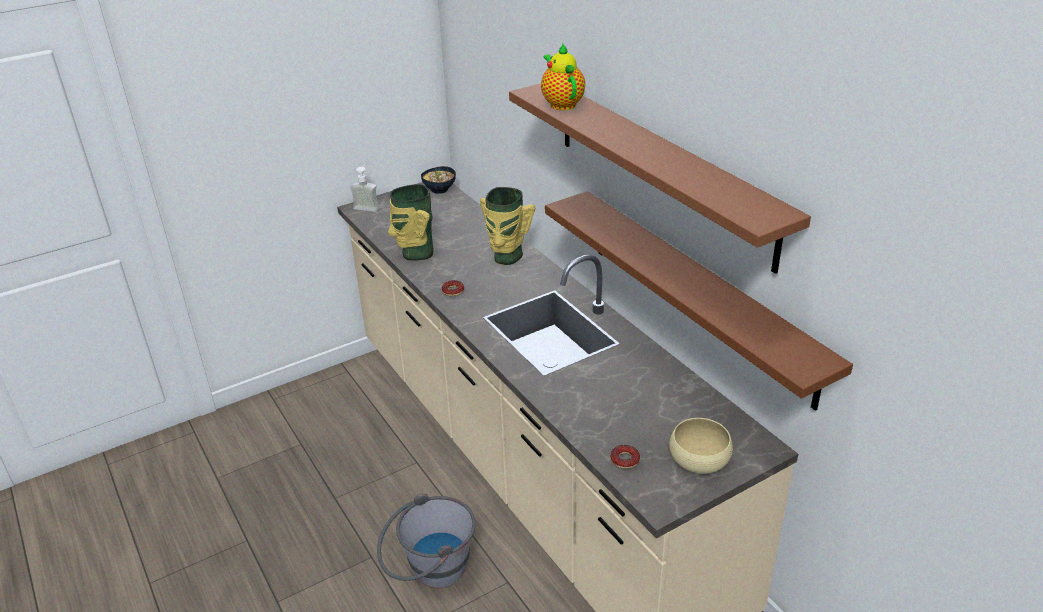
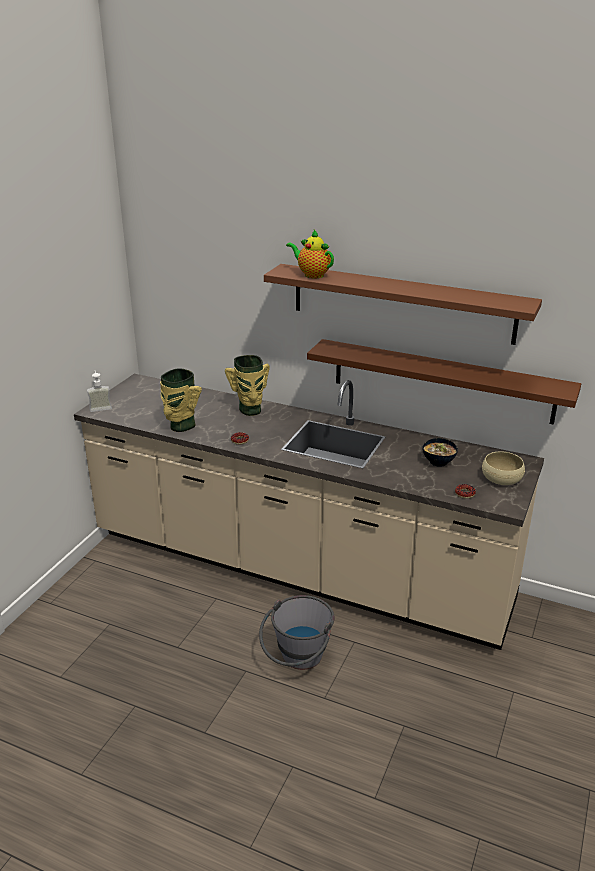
camera: 35 degrees left, 5 degrees down
bowl [421,166,456,194] -> bowl moved to [423,438,458,467]

